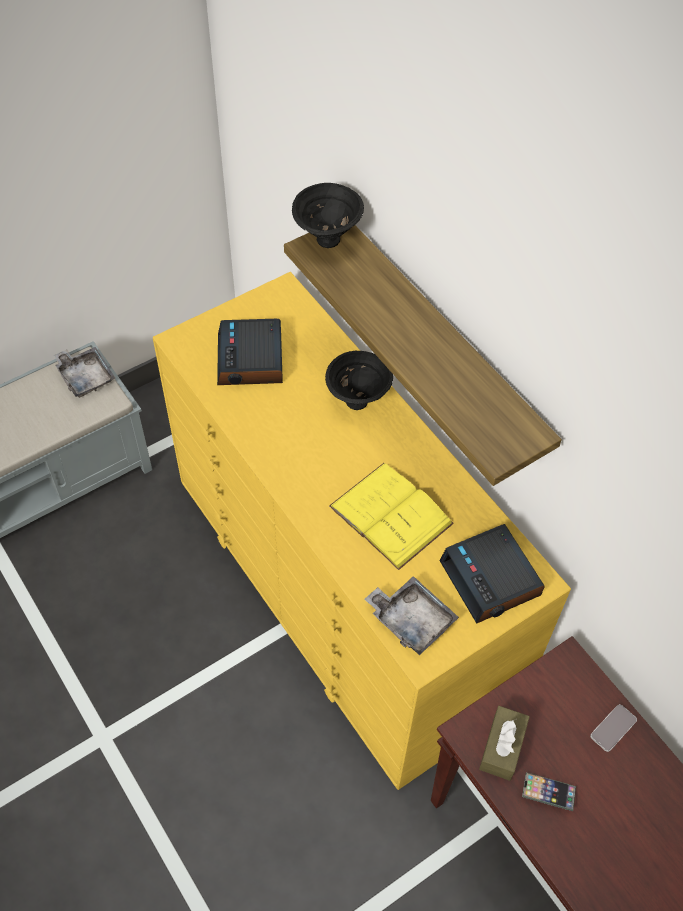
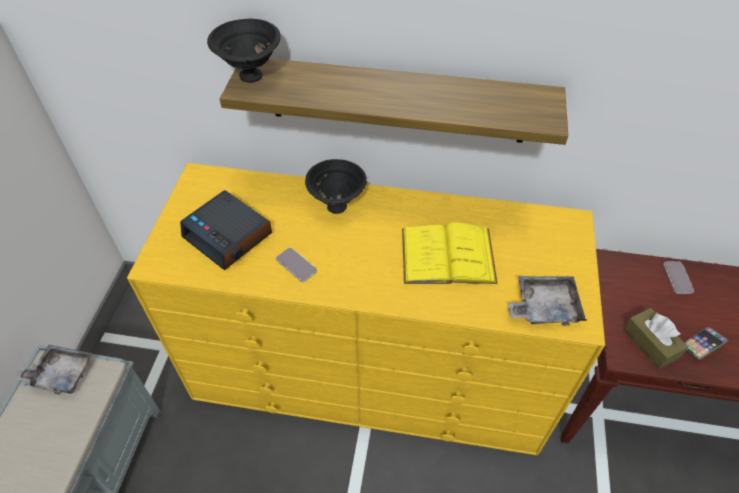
camera: 45 degrees left, 5 degrees down
alarm clock [440,524,545,624] -> none
none -> phone [276,247,317,282]

